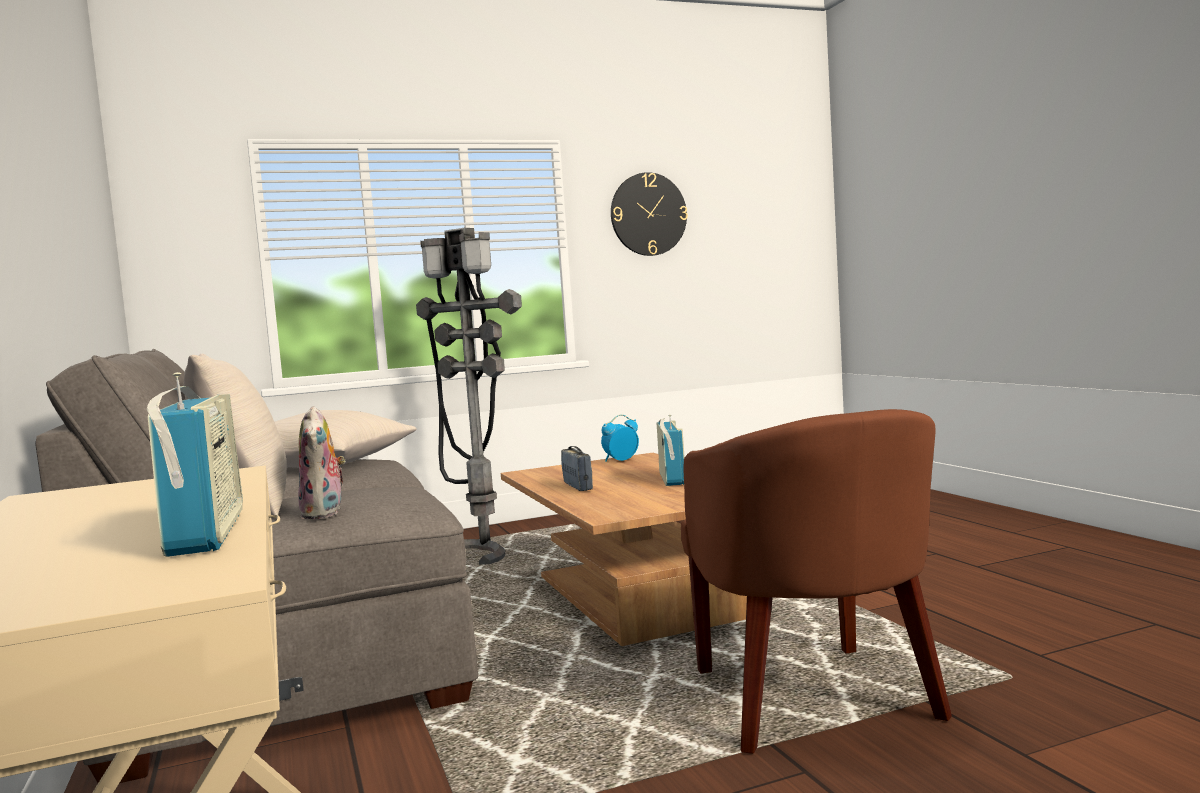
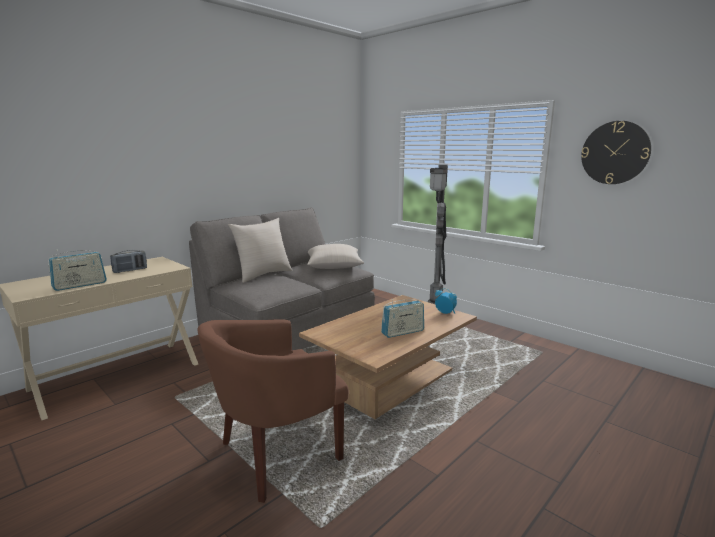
camera: 65 degrees right, 10 degrees up
plush toy [298,406,346,519] -> none
radio [561,446,593,491] -> radio moved to [110,250,147,273]

